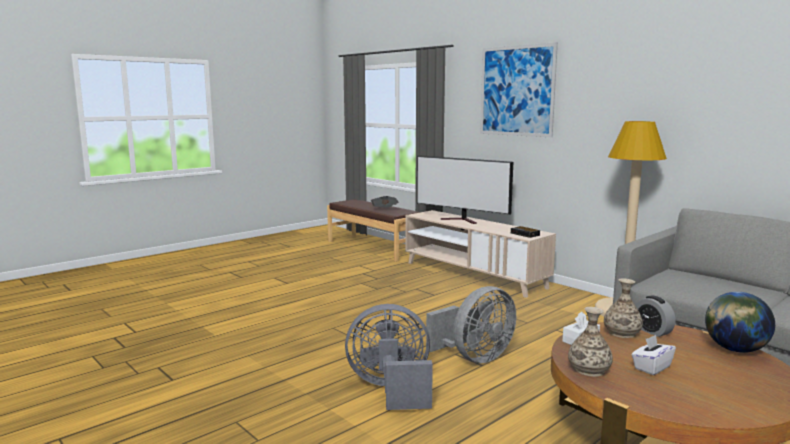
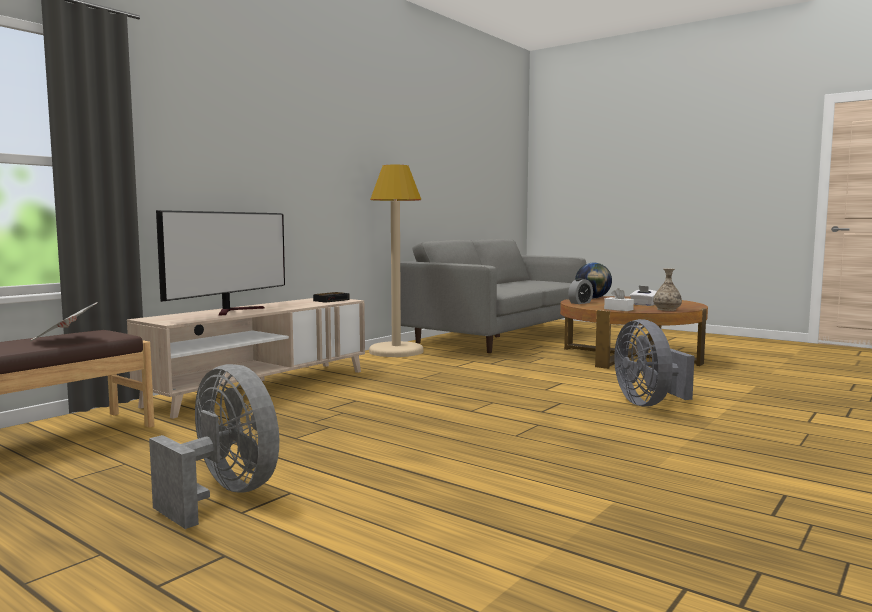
camera: 100 degrees left, 5 degrees down
grey fan [426,286,516,363] -> grey fan moved to [149,364,279,529]
picture [480,42,558,137] -> none
vase [604,278,643,338] -> none

